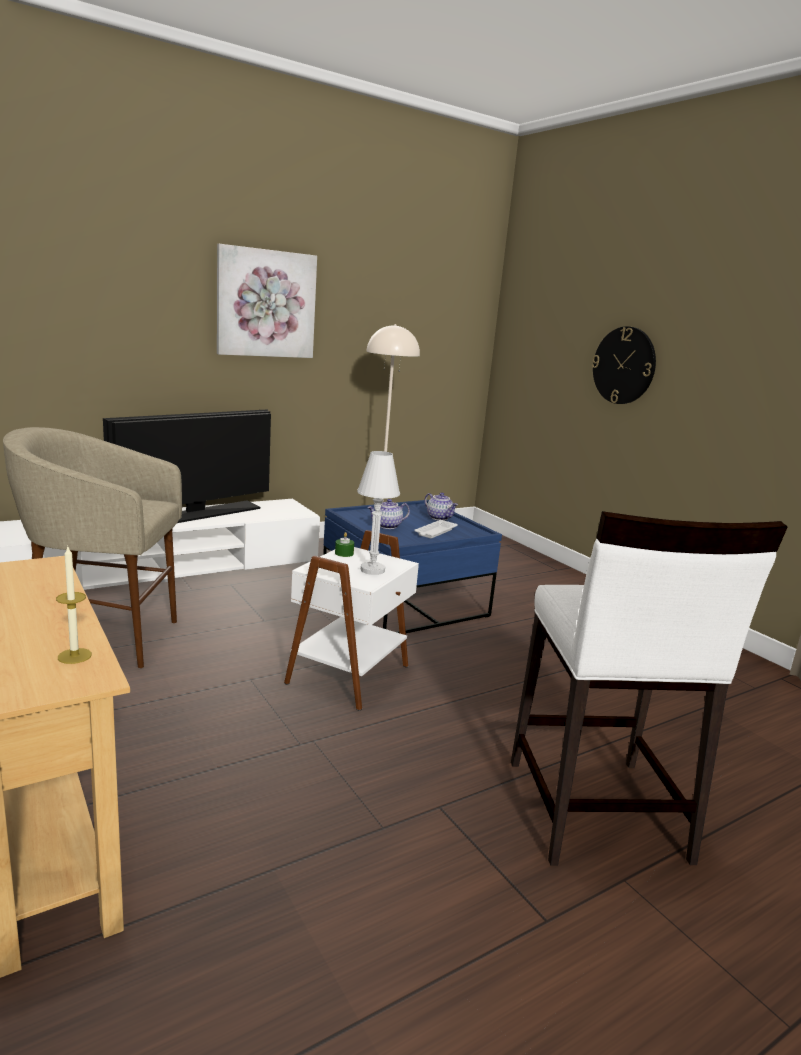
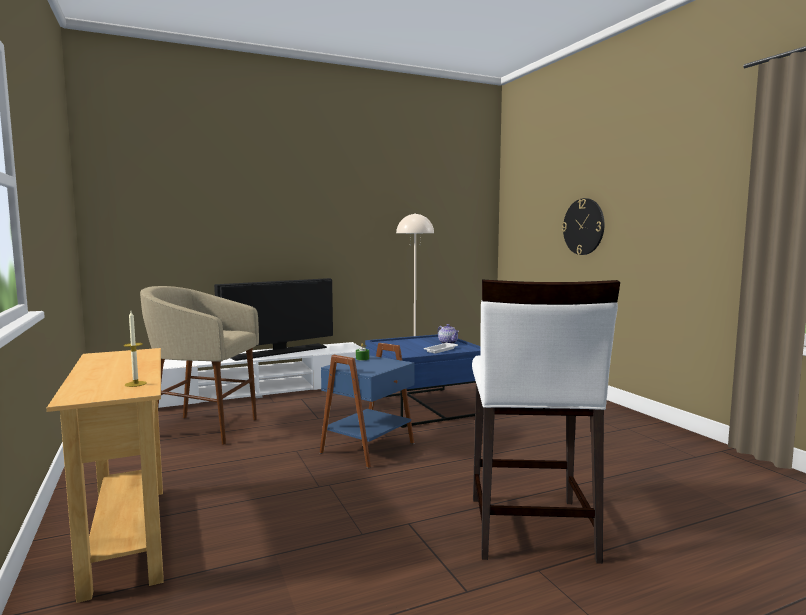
camera: 10 degrees right, 10 degrees down
picture [217,244,317,358] -> none
white side table [284,530,419,711] -> blue side table [320,343,414,469]
white table lamp [357,451,400,575] -> none
teapot [367,499,410,529] -> none

